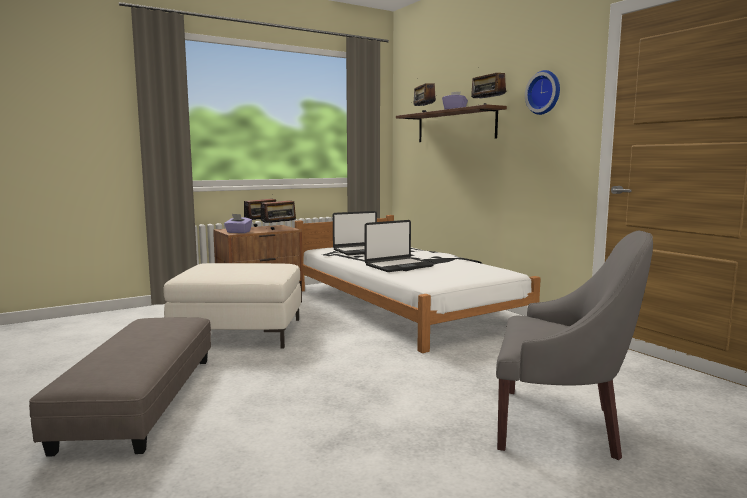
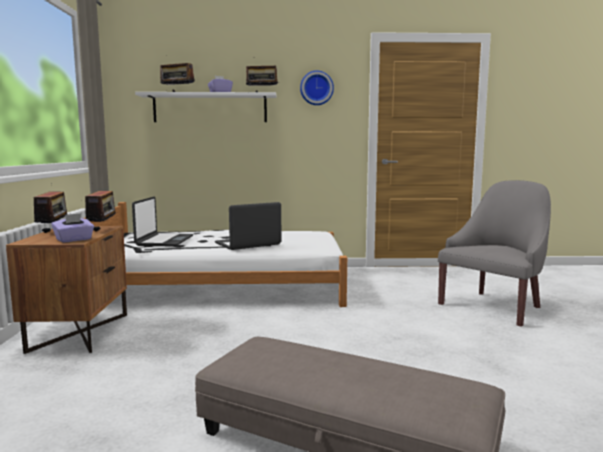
camera: 60 degrees left, 0 degrees up
white ottoman [163,263,301,348] -> none
laptop [364,220,434,272] -> laptop turned 120 degrees counterclockwise [215,202,281,250]
brown shelf [396,104,507,142] -> white shelf [135,92,277,122]

